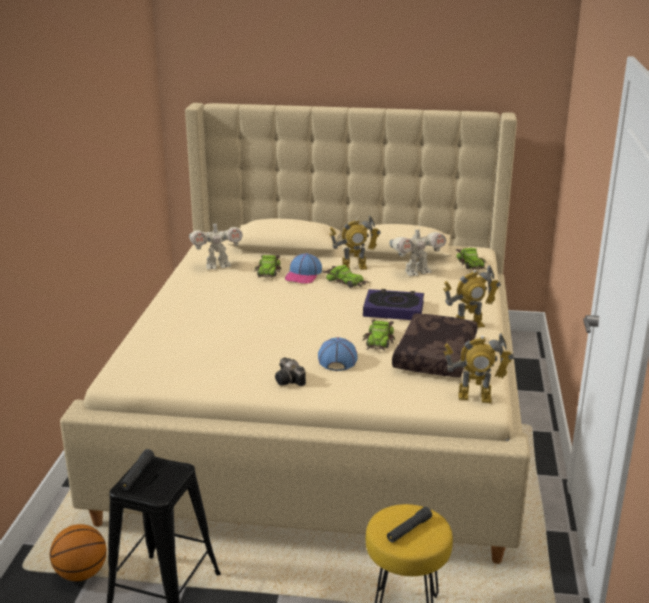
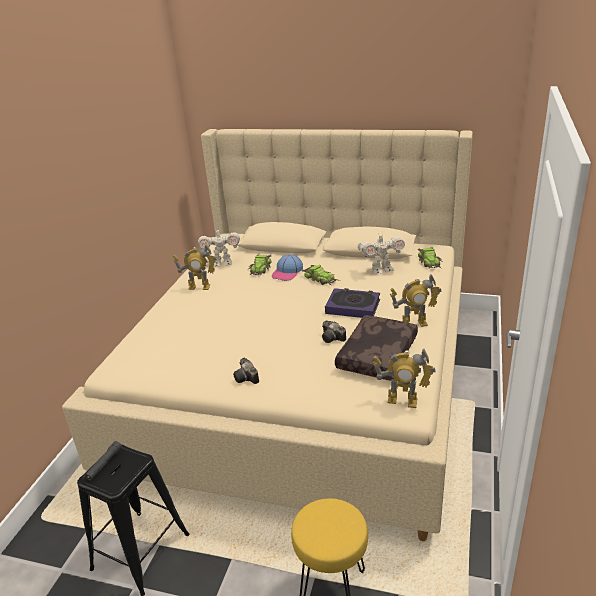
camera: 10 degrees right, 5 degrees up
basketball [50,524,107,581] -> none
cap [318,337,358,371] -> none
toy robot [329,215,381,270] -> toy robot moved to [173,244,217,290]
toy car [362,319,395,351] -> camera [322,320,346,343]
black flashlight [387,507,432,543] -> none

